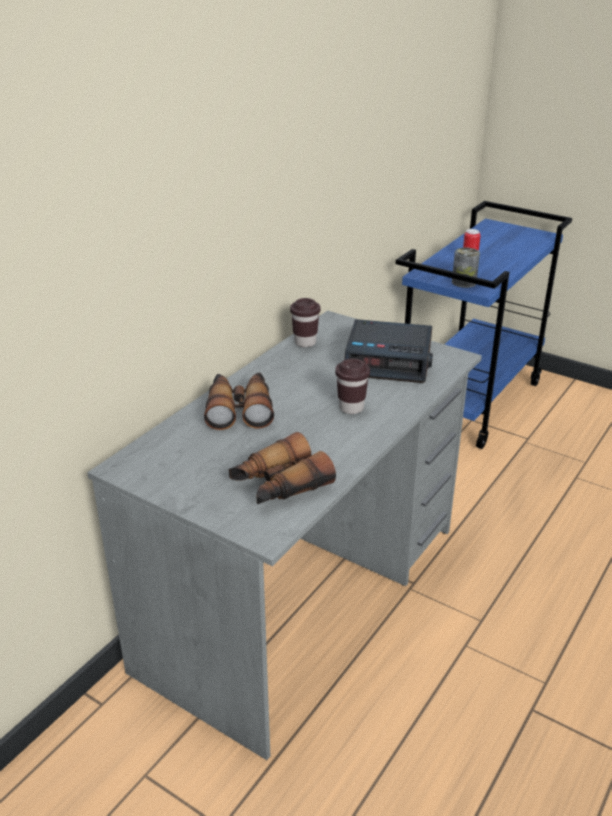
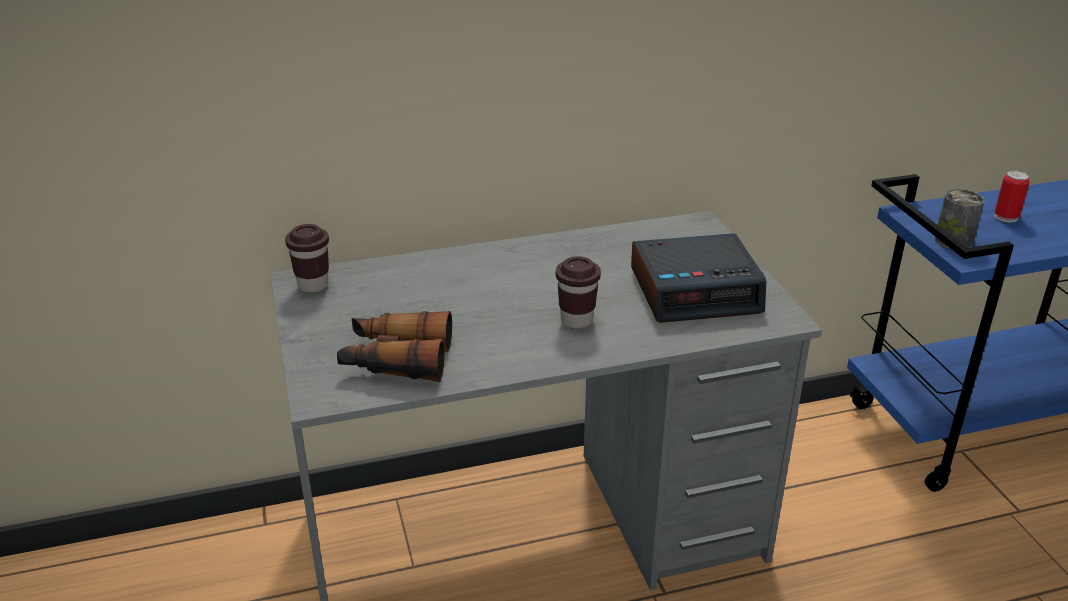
camera: 40 degrees right, 0 degrees up
binoculars [204,372,274,430] -> none
brown cup [290,298,320,347] -> brown cup moved to [285,224,329,293]
alarm clock [344,319,433,383] -> alarm clock turned 60 degrees counterclockwise [631,233,766,323]

